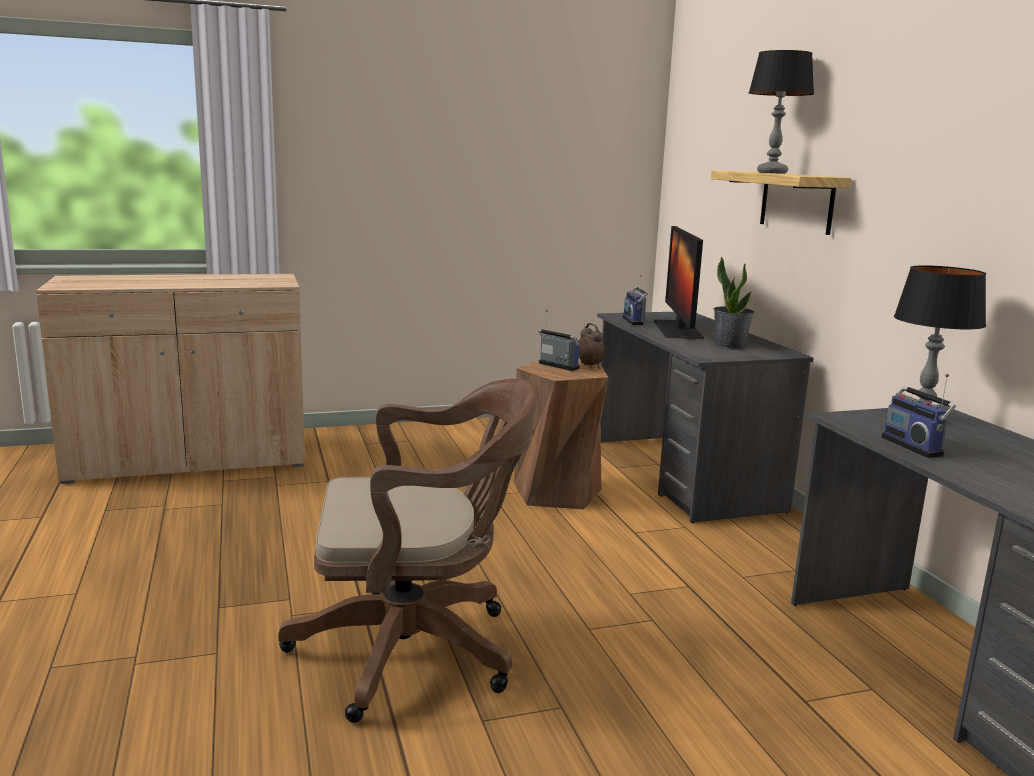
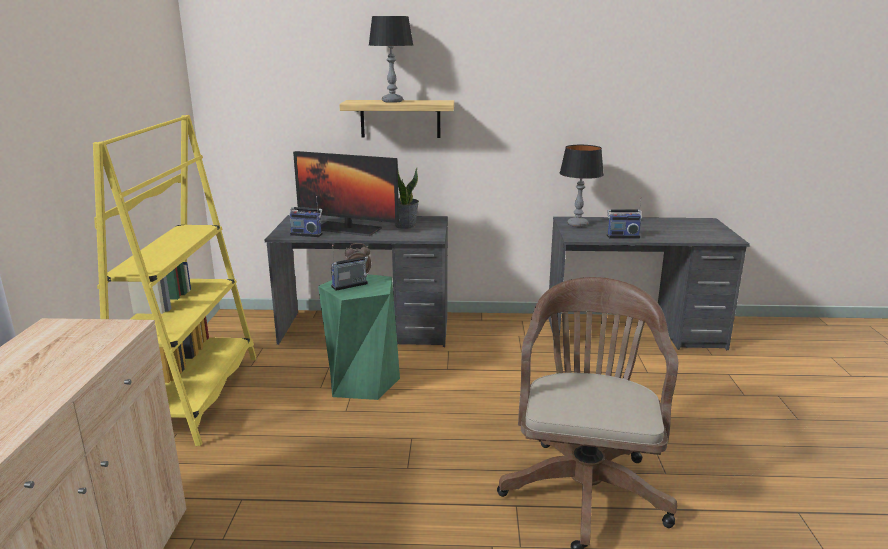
camera: 70 degrees left, 5 degrees up
brown stool [514,360,608,509] -> green stool [318,274,400,400]
none -> yellow bookcase [93,115,257,446]

